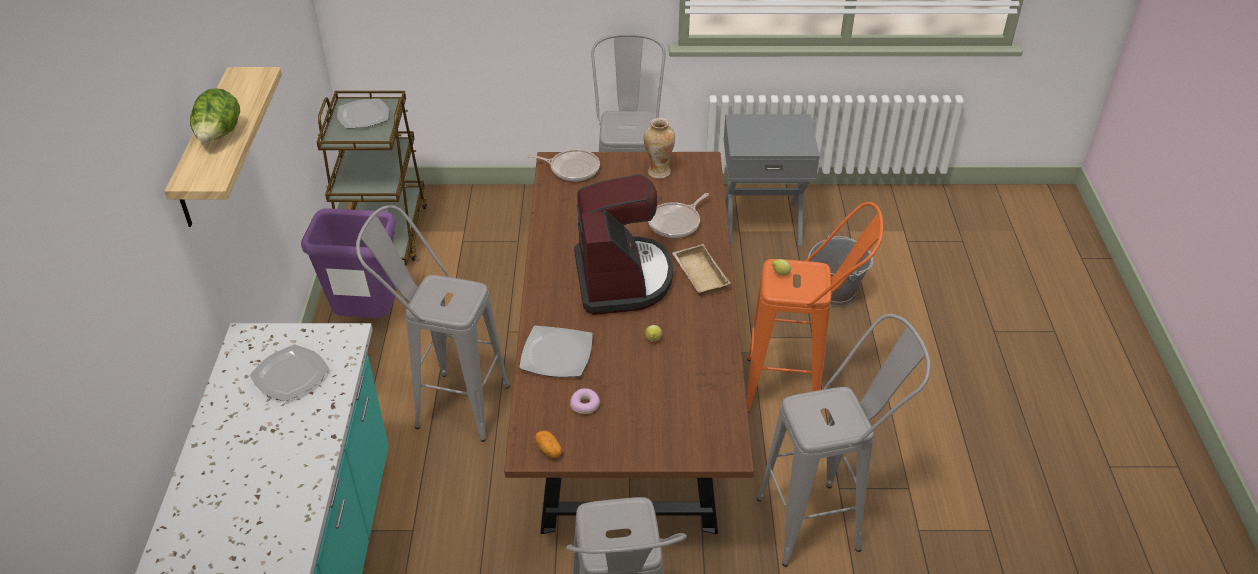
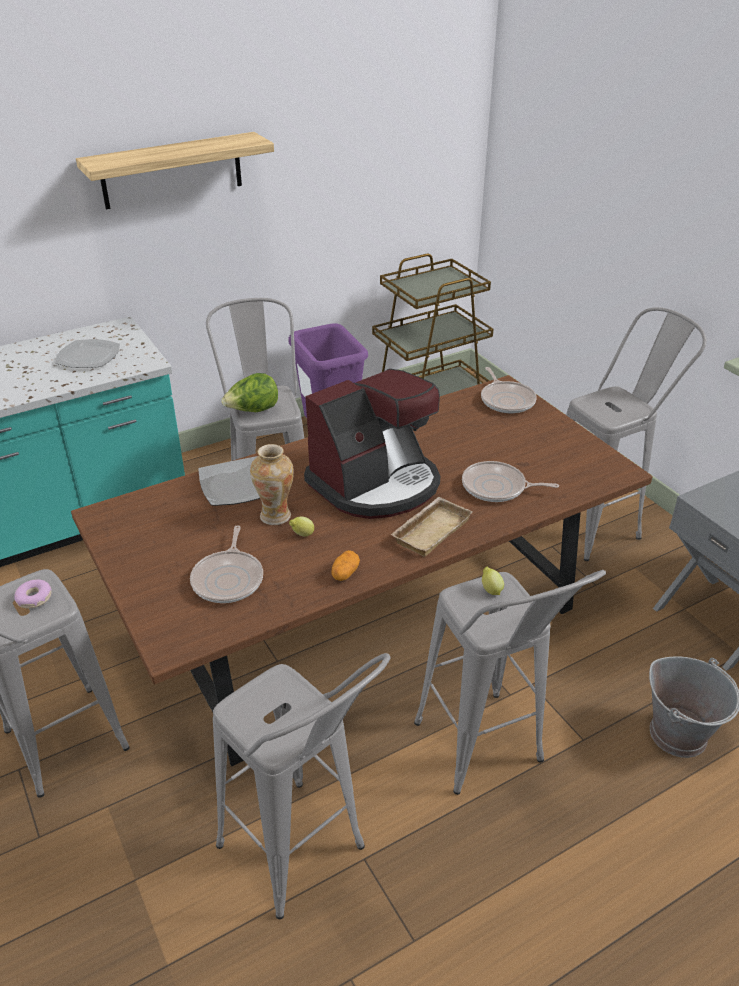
camera: 60 degrees right, 5 degrees down
lettuce [190,88,240,142] -> lettuce moved to [221,373,278,412]
plate [337,99,389,128] -> none
potato [535,430,562,458] -> potato moved to [331,550,360,581]
donut [570,388,600,414] -> donut moved to [14,579,52,608]
vase [643,118,675,179] -> vase moved to [250,444,294,525]
orange stool [747,202,883,413] -> grey stool [414,570,606,795]
none -> frying pan [190,525,263,603]

